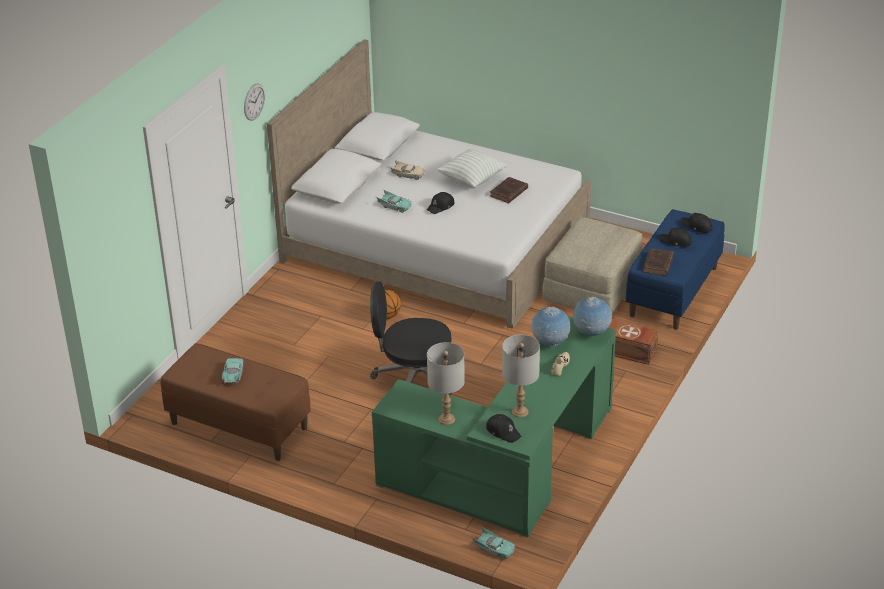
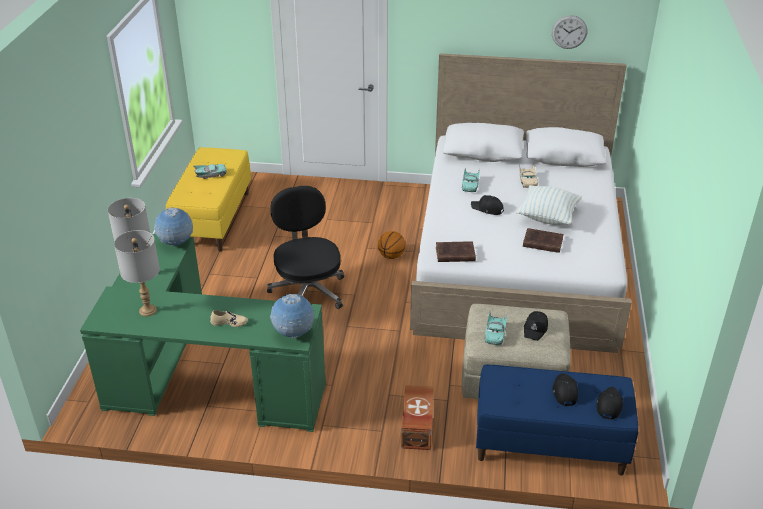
camera: 70 degrees right, 0 degrees up
brown bench [161,343,311,461] -> yellow bench [166,147,251,252]
wall clock [244,83,265,121] -> wall clock moved to [552,15,587,49]
turquoise toy car [473,528,515,559] -> turquoise toy car moved to [485,312,507,345]
black cap [486,414,522,443] -> black cap moved to [524,311,548,341]
globe [531,307,570,347] -> globe moved to [154,207,193,246]
brown book [643,248,674,276] -> brown book moved to [436,241,476,262]

